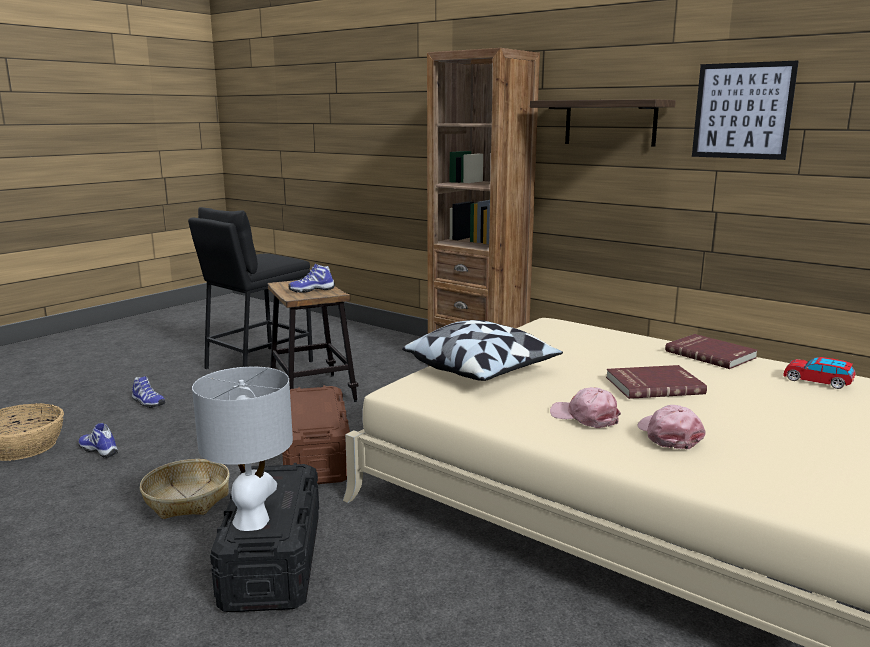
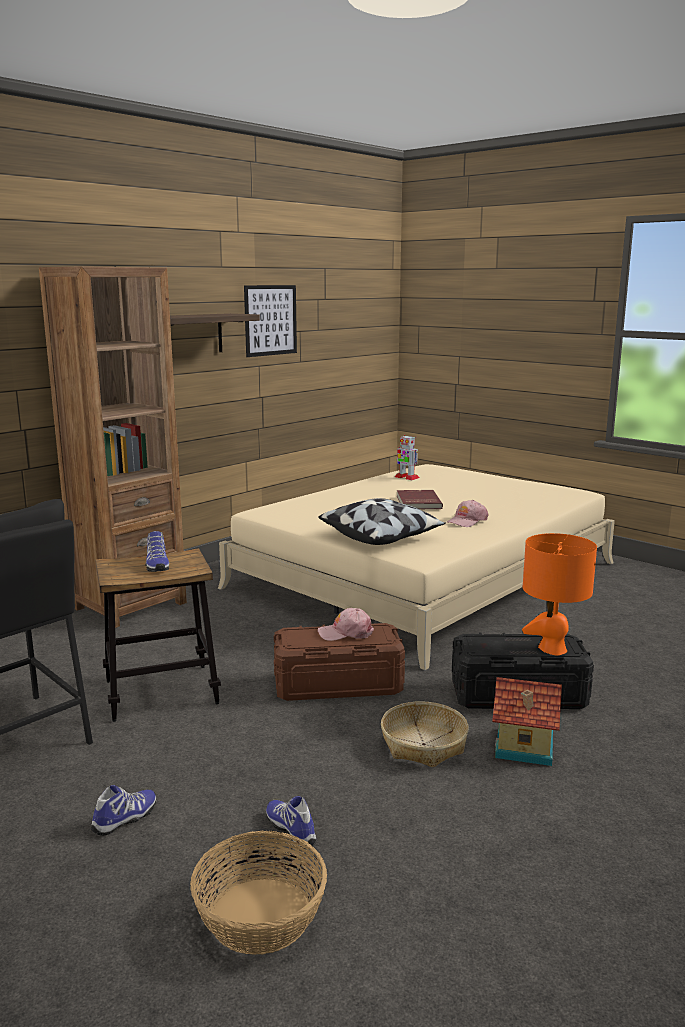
camera: 85 degrees left, 0 degrees up
shoe [78,423,118,458] -> shoe turned 105 degrees clockwise [266,796,316,849]
grey table lamp [192,367,293,531] -> orange table lamp [522,533,597,655]
pink cap [638,405,706,449] -> pink cap moved to [318,608,374,641]
red book [665,334,758,369] -> none
toy car [783,357,856,389] -> toy robot [395,435,419,480]
none -> toy house [492,677,562,766]

